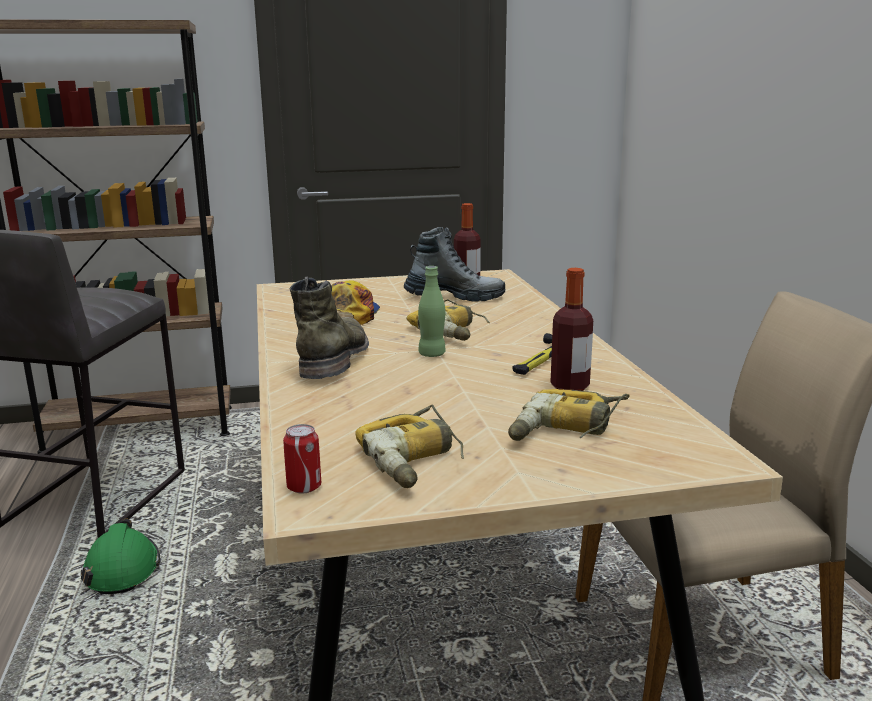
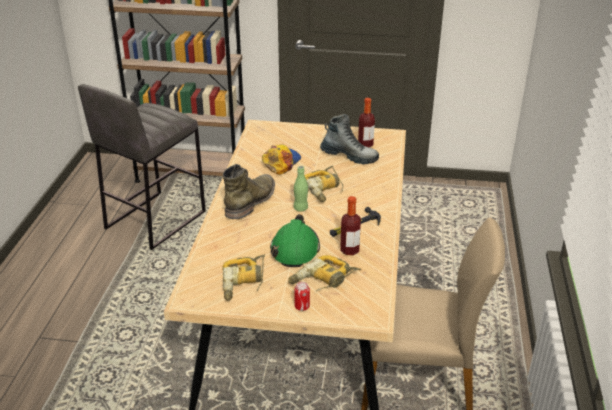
camera: 20 degrees right, 15 degrees up
green hard hat [81,518,160,594] -> green hard hat moved to [270,214,320,267]
can [283,424,321,494] -> can moved to [294,282,310,311]

